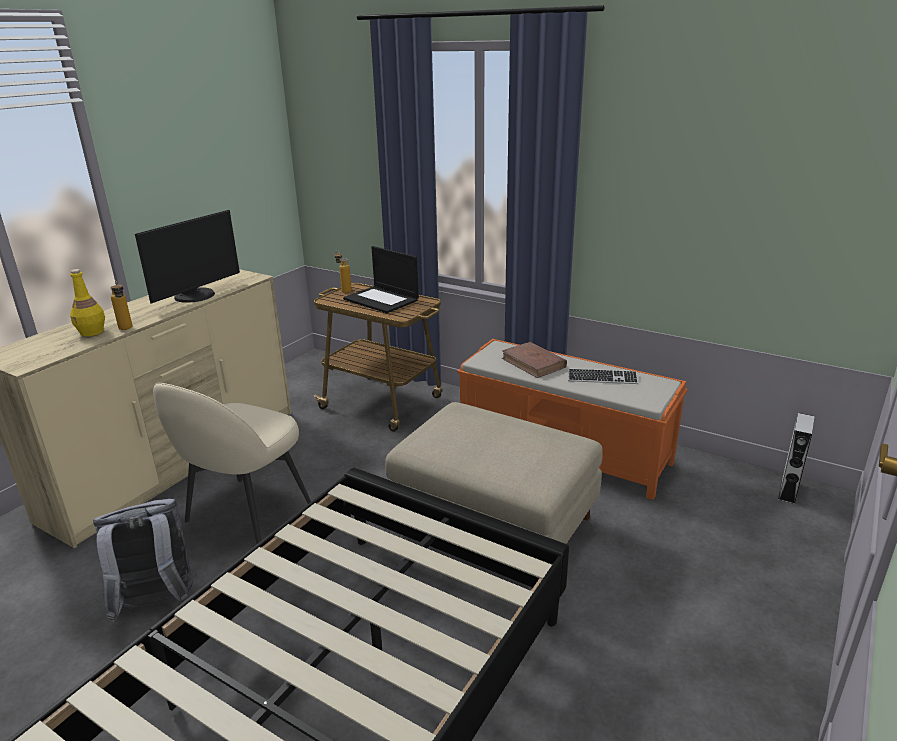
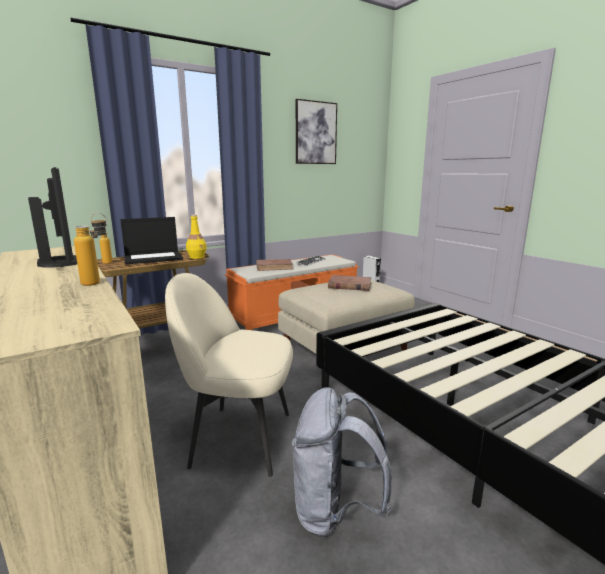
camera: 65 degrees left, 10 degrees down
yellow bottle [70,269,105,336] -> yellow bottle moved to [186,215,207,259]
beige chair [153,383,311,544] -> beige chair turned 135 degrees clockwise [165,273,293,477]
none -> picture [296,99,337,164]
none -> brown book [328,275,372,291]

